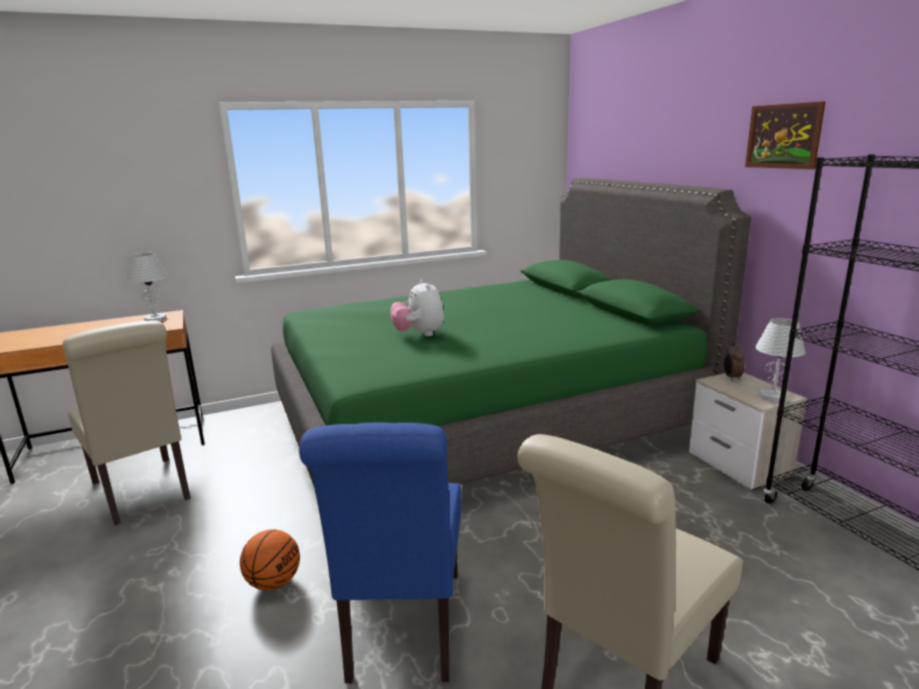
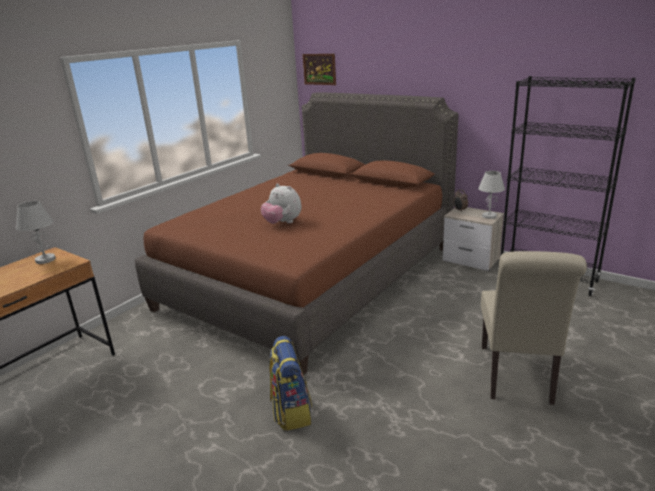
camera: 30 degrees left, 5 degrees up
beige chair [63,321,191,525] -> none
basketball [240,529,300,590] -> backpack [269,336,312,431]
green bed [271,178,751,486] -> brown bed [135,92,459,375]
blue chair [299,423,462,684] -> none
picture [745,101,826,169] -> picture moved to [303,54,336,85]

